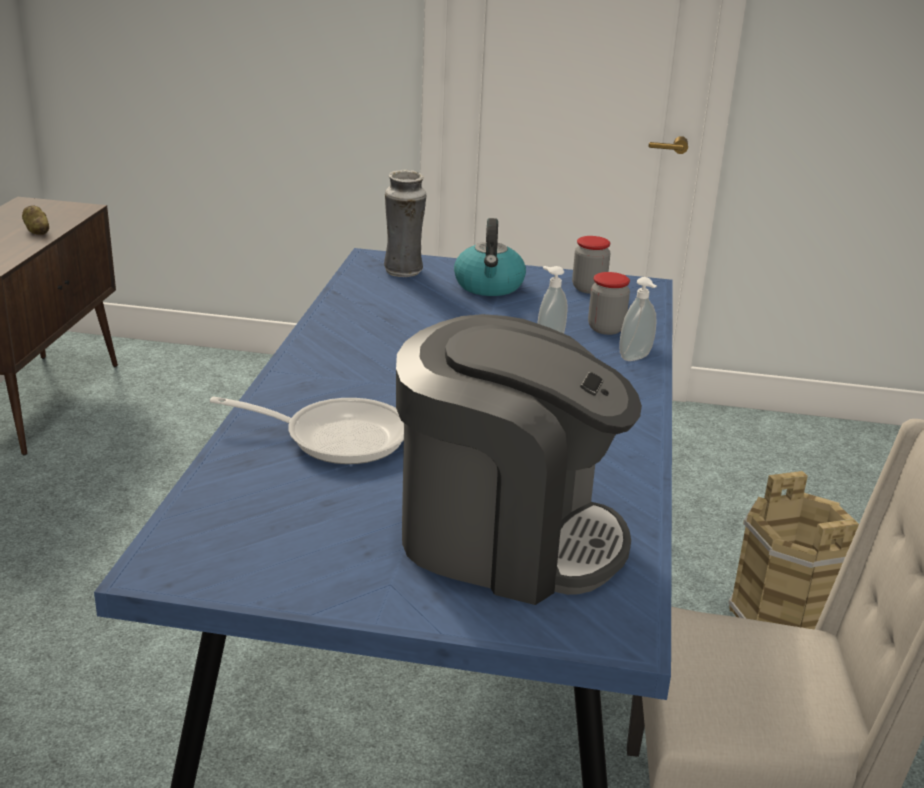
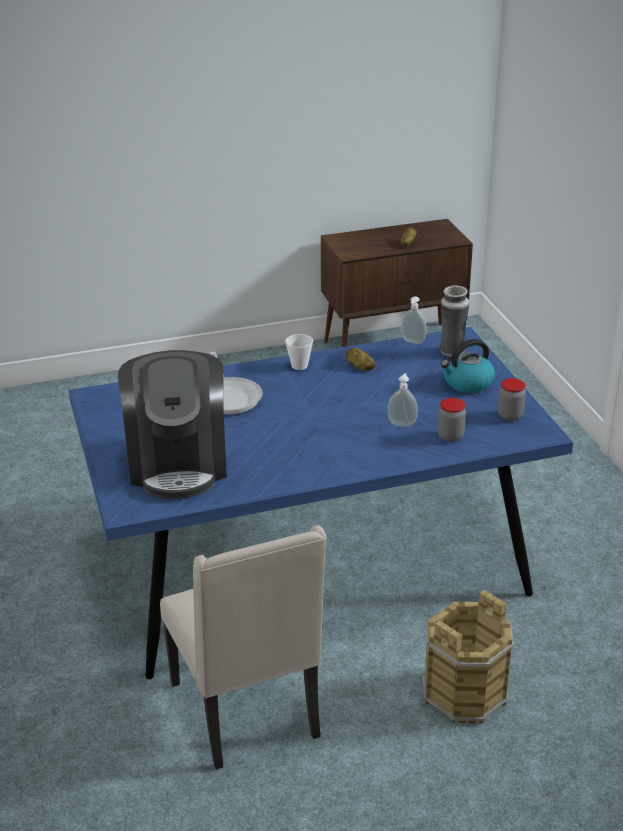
camera: 65 degrees right, 5 degrees up
soap dispenser [619,277,657,361] -> soap dispenser moved to [401,296,427,344]
none -> cup [285,334,313,370]
none -> potato [346,348,375,370]

